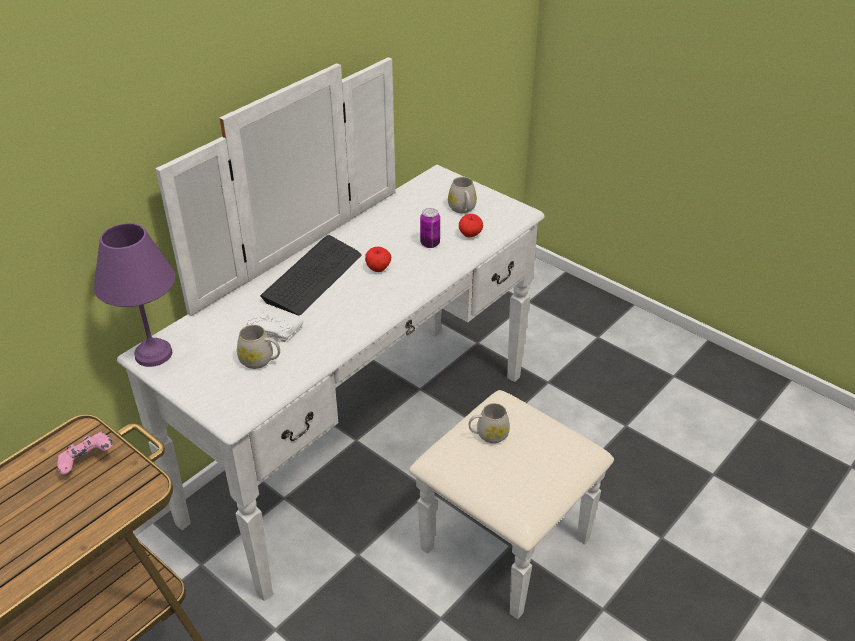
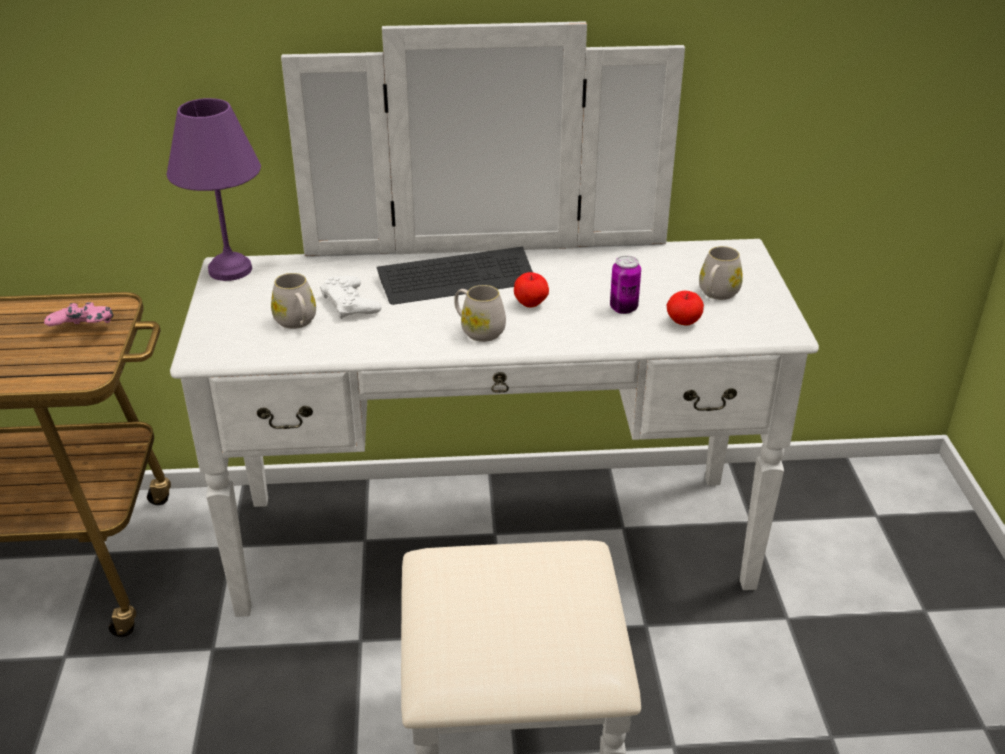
camera: 45 degrees right, 5 degrees down
white mug [469,403,510,444] -> white mug moved to [454,285,506,342]

